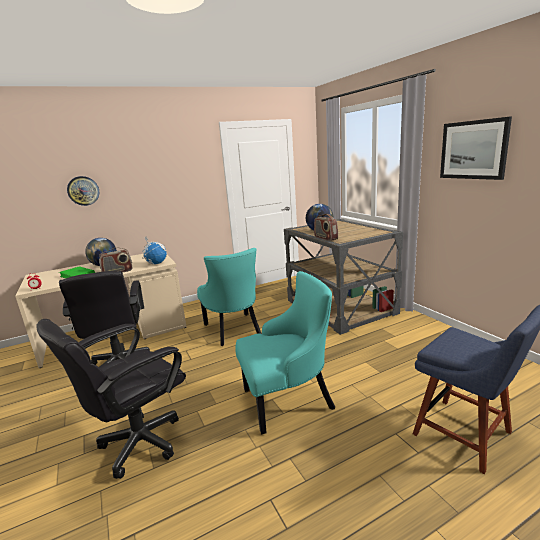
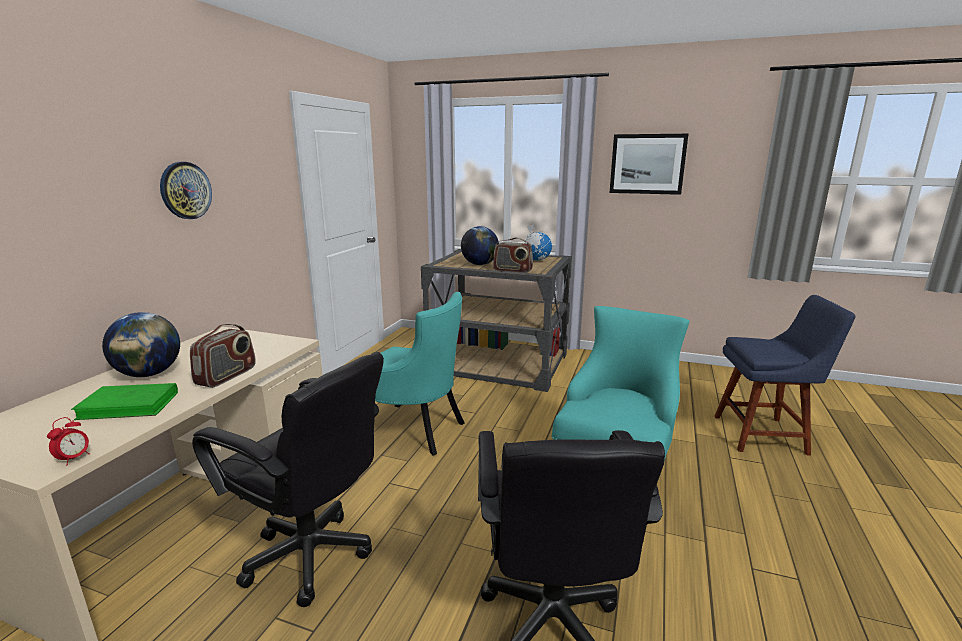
camera: 45 degrees left, 0 degrees up
wall clock [67,176,100,206] -> wall clock moved to [160,162,212,219]
globe [142,237,167,264] -> globe moved to [523,224,552,260]

